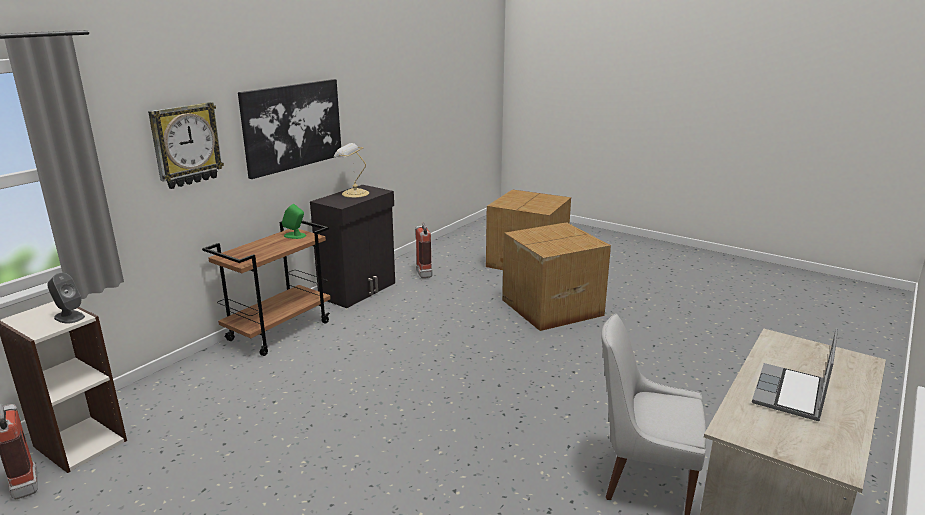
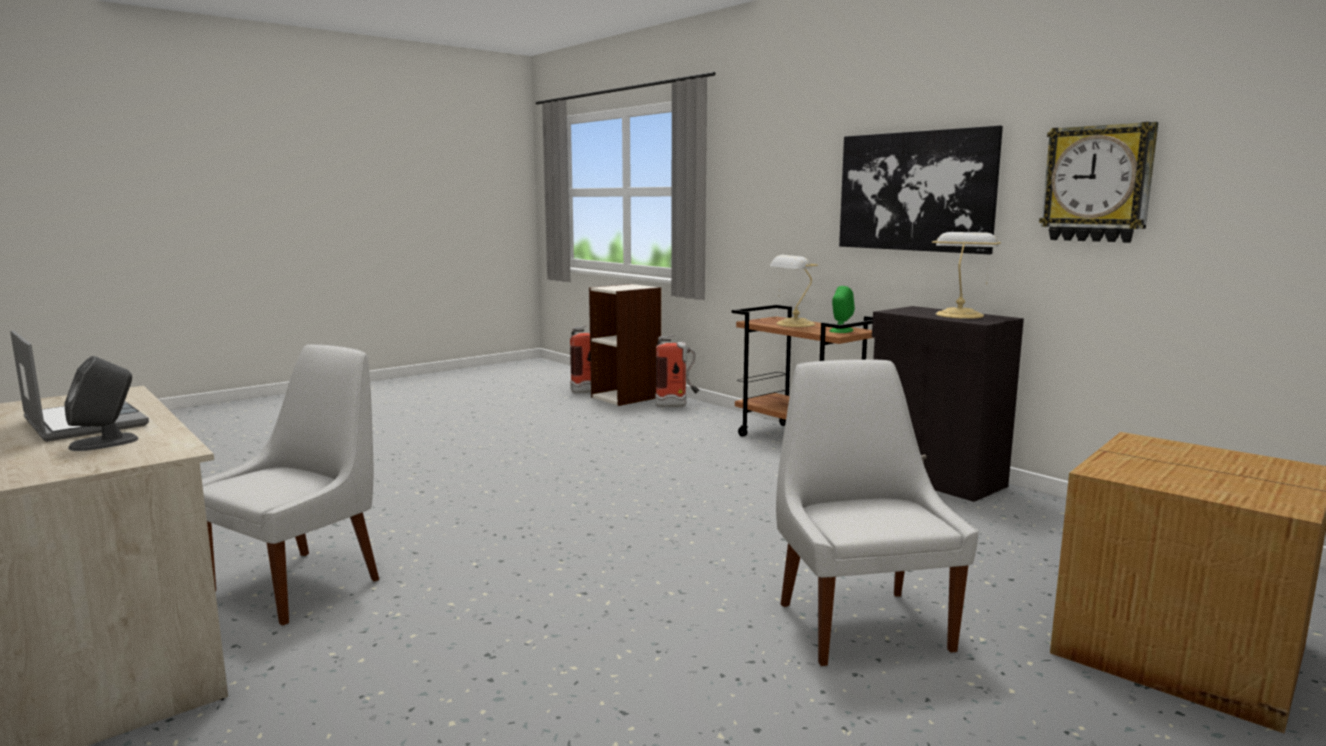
camera: 105 degrees right, 10 degrees down
grey speaker [47,273,85,324] -> grey speaker moved to [64,356,139,451]
wall clock [148,102,224,189] -> wall clock moved to [1039,122,1158,243]
fire extinguisher [415,222,433,278] -> fire extinguisher moved to [655,335,699,407]
cardboard box [502,222,611,331] -> white chair [776,359,979,666]
none -> table lamp [769,255,818,327]

